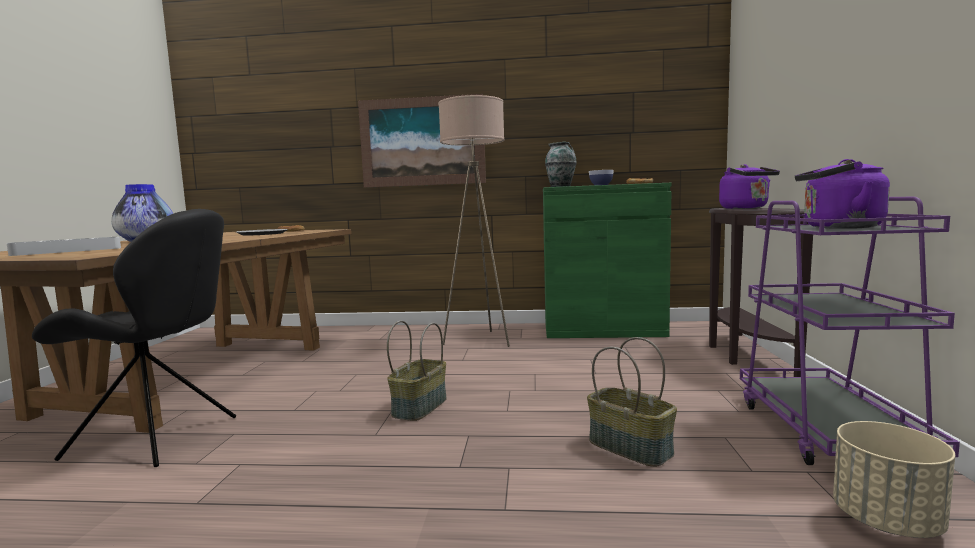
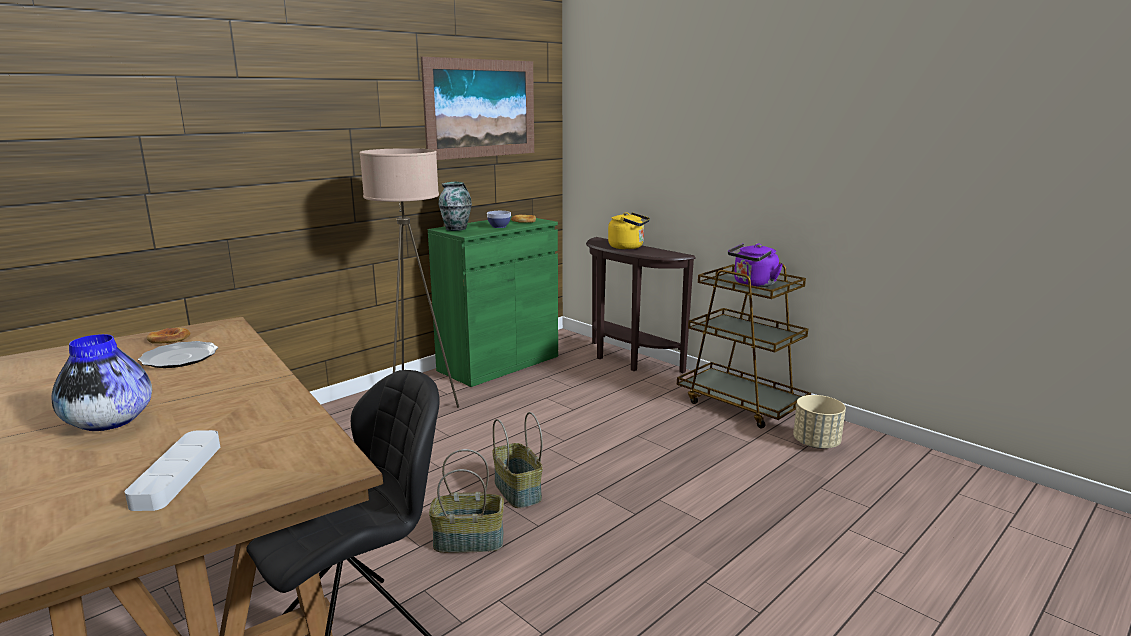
camera: 50 degrees left, 10 degrees up
picture [358,94,486,188] -> picture moved to [421,57,534,160]
basket [587,337,677,467] -> basket moved to [429,449,504,553]
purple kettle [719,164,780,209] -> yellow kettle [608,212,650,249]
purple cart [740,197,960,465] -> brown cart [677,263,811,429]

